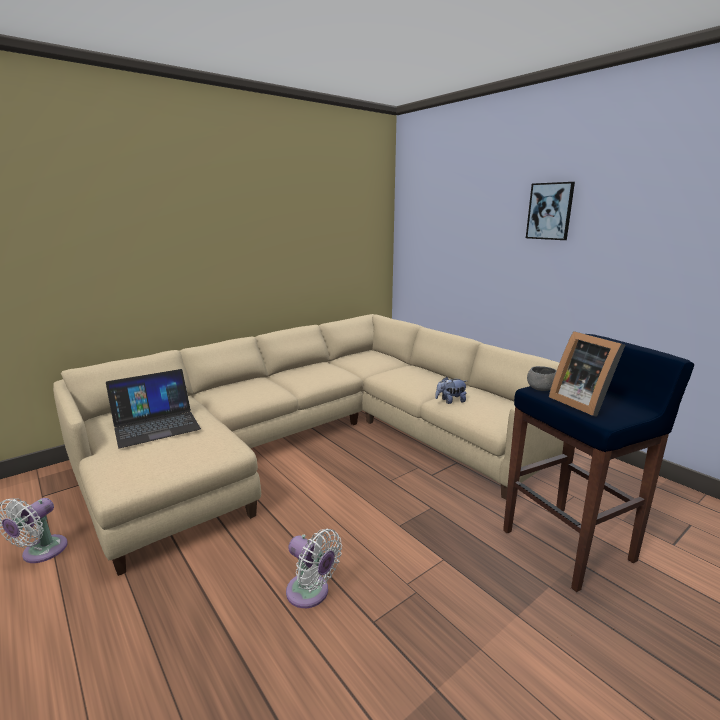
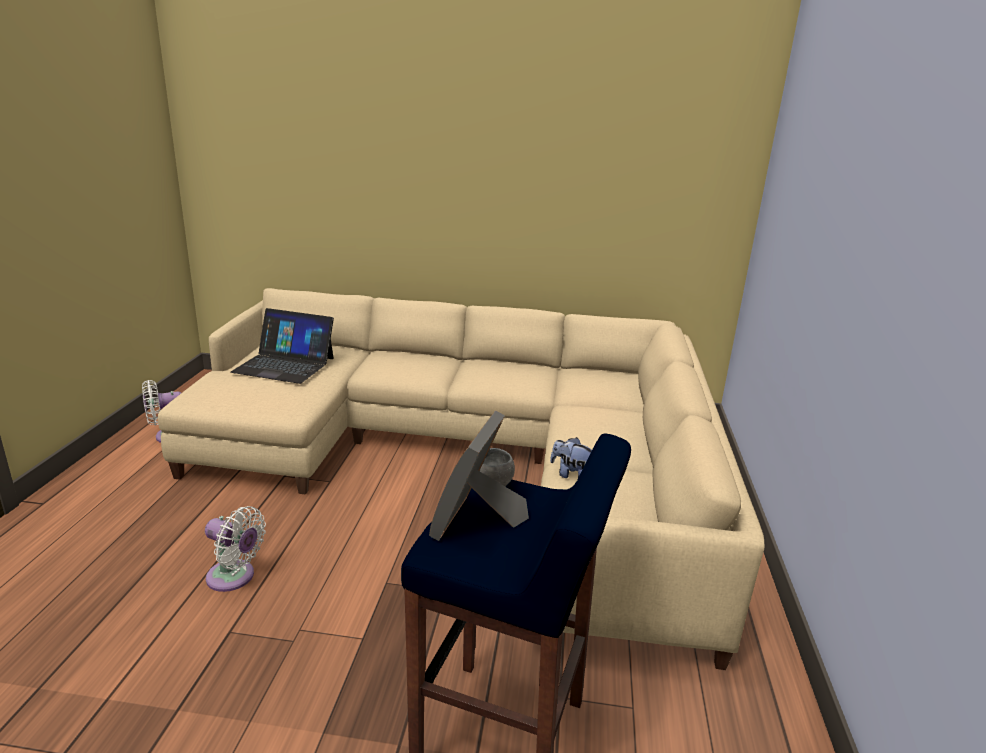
camera: 45 degrees right, 5 degrees up
white fan [286,529,342,608] -> white fan turned 60 degrees counterclockwise [205,506,266,592]
picture [526,182,575,240] -> none

